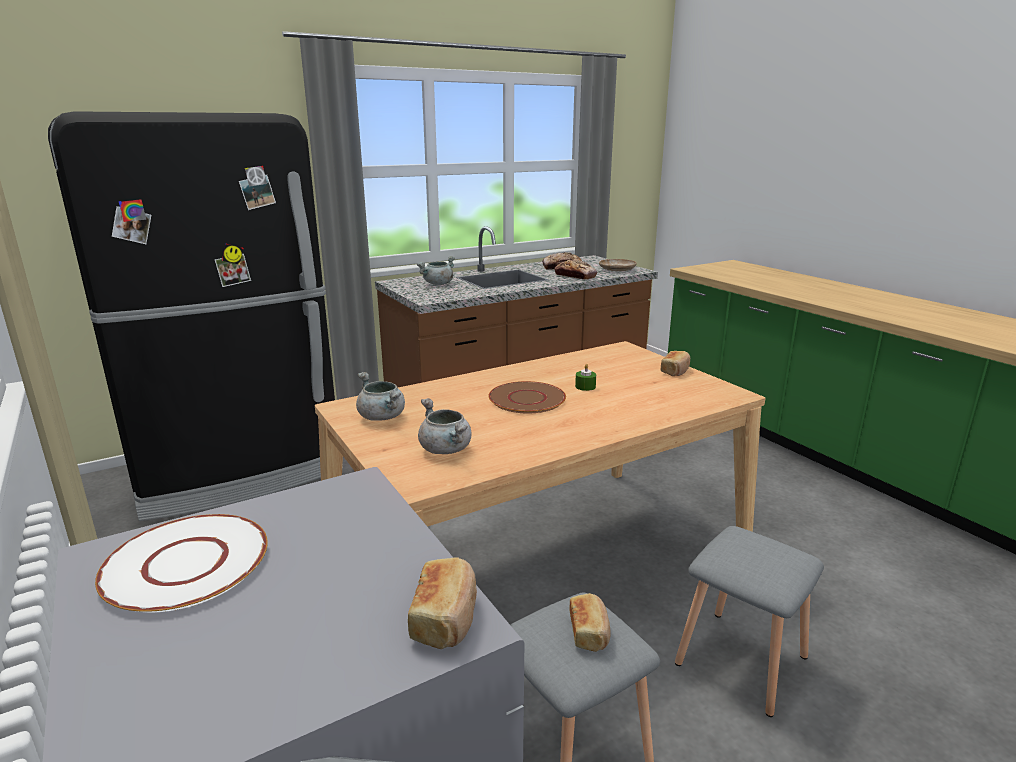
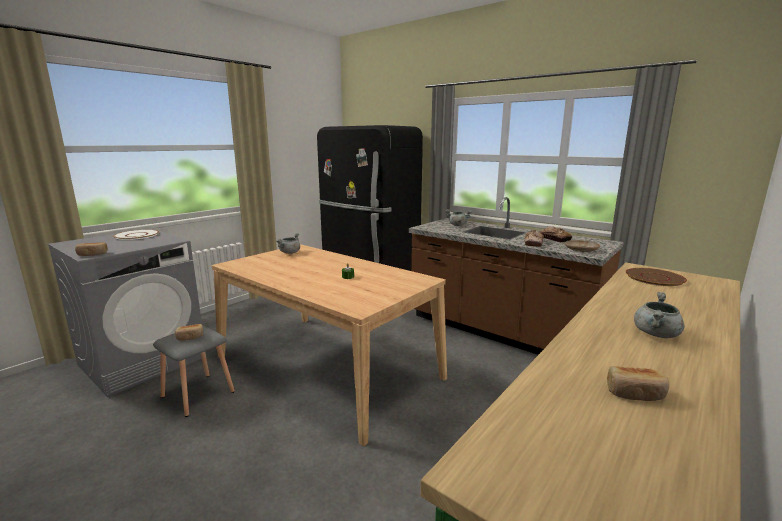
camera: 70 degrees right, 5 degrees down
grey cooking pot [418,398,472,454] -> grey cooking pot moved to [634,292,684,338]
brown plate [488,381,566,413] -> brown plate moved to [625,268,687,286]
bread [661,351,690,376] -> bread moved to [607,366,670,401]
grey stool [675,526,824,717] -> none

